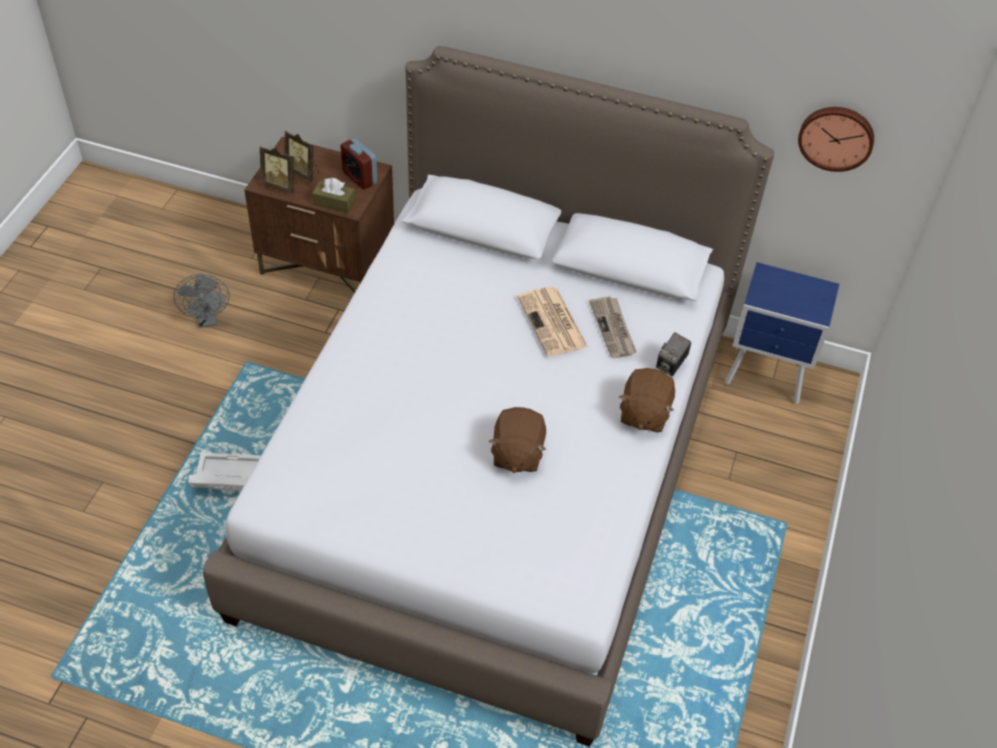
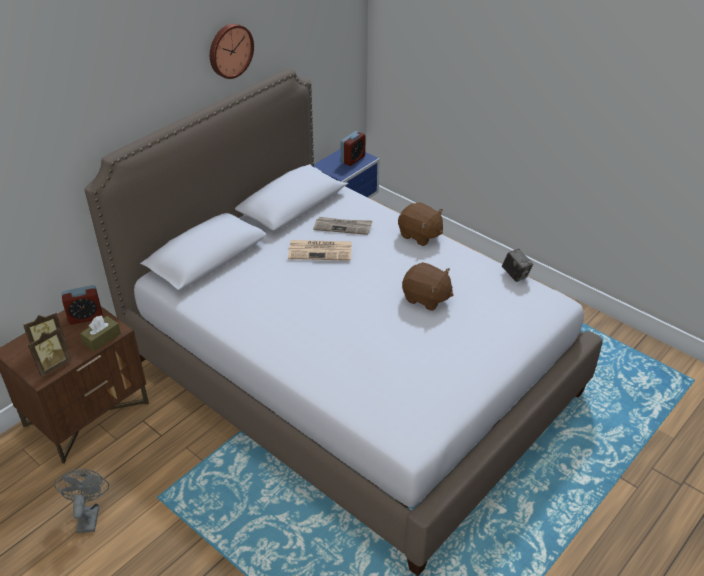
camera: 65 degrees left, 10 degrees down
grey fan [173,273,230,328] -> grey fan turned 105 degrees counterclockwise [54,469,109,533]
white storage box [188,453,261,490] -> none
camera [656,332,691,376] -> camera moved to [502,249,533,282]
wall clock [798,107,874,172] -> wall clock moved to [210,24,254,79]
none -> alarm clock [341,131,365,166]

